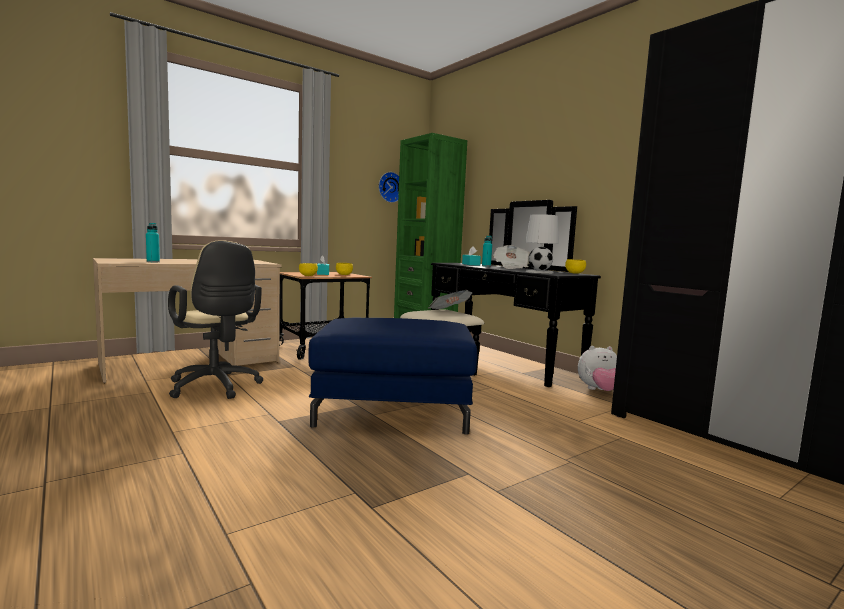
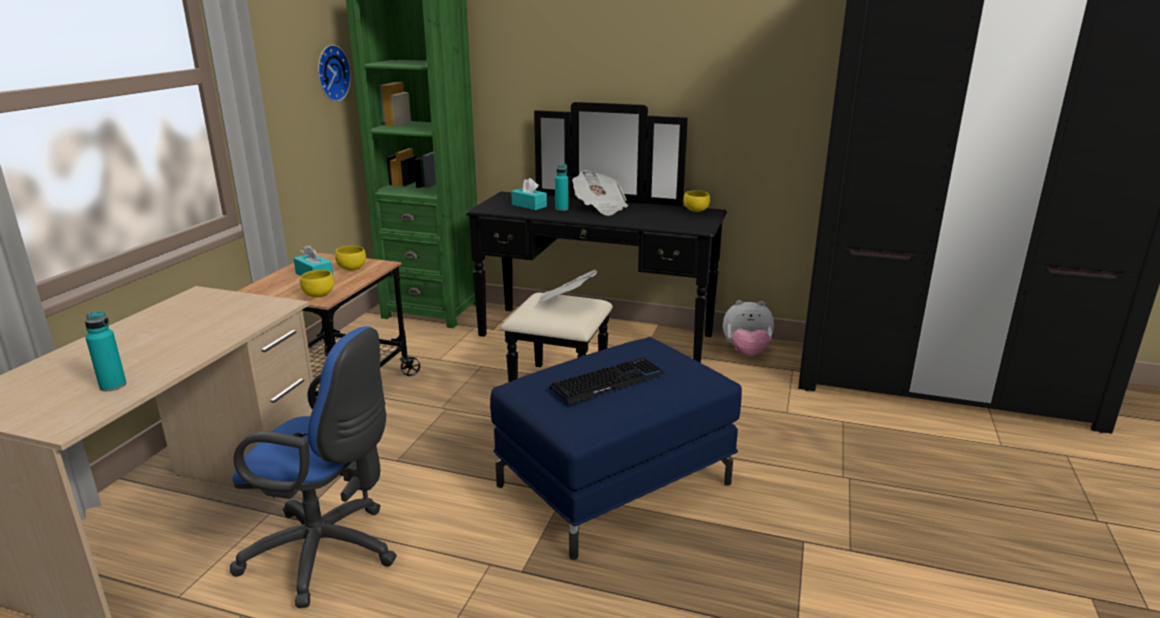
camera: 35 degrees left, 15 degrees up
beige office chair [168,240,263,399] -> blue office chair [230,326,397,608]
white table lamp [525,214,559,274] -> none
plush toy [578,346,617,391] -> plush toy turned 45 degrees clockwise [723,300,774,356]
none -> keyboard [549,357,665,404]

